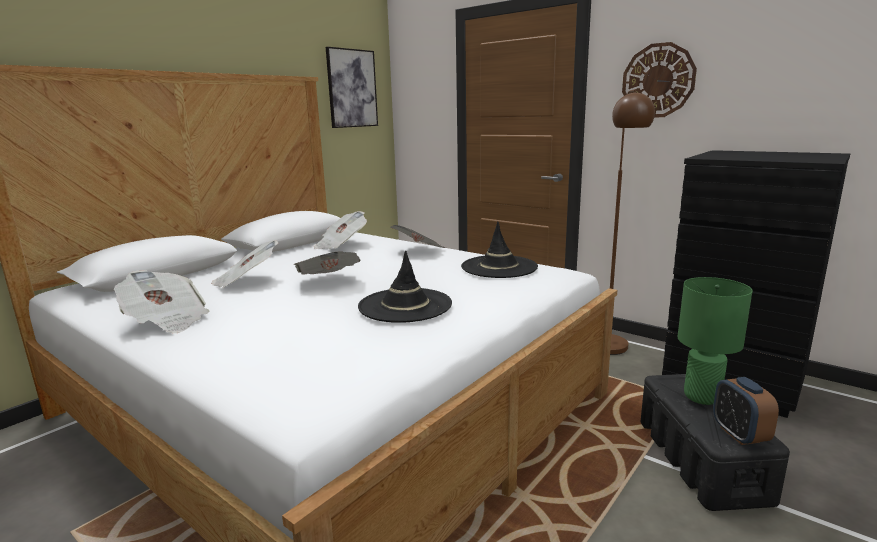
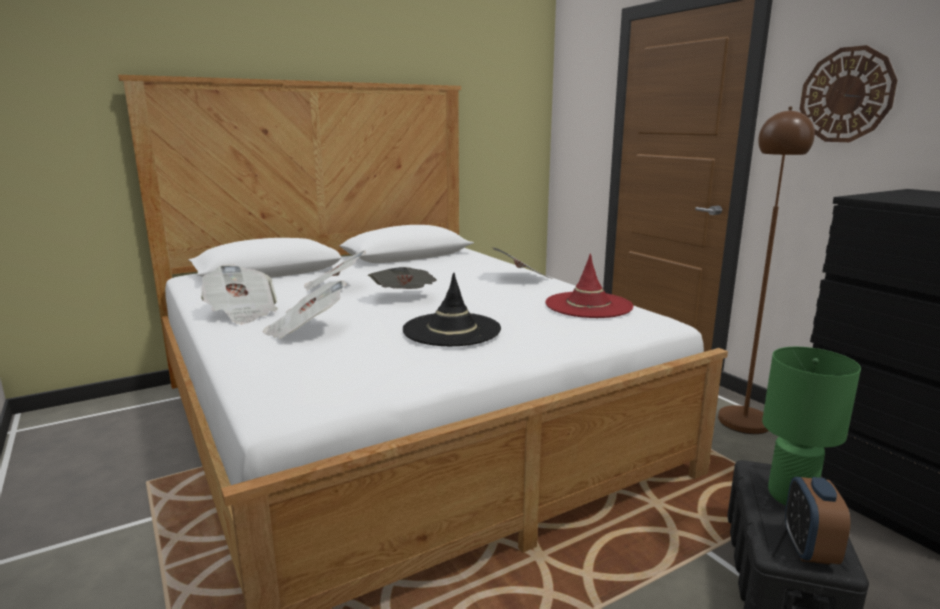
camera: 20 degrees right, 0 degrees up
newspaper [314,211,367,249] -> newspaper moved to [262,280,347,339]
picture [326,47,378,128] -> none
black hat [461,222,538,278] -> red hat [546,254,633,318]

